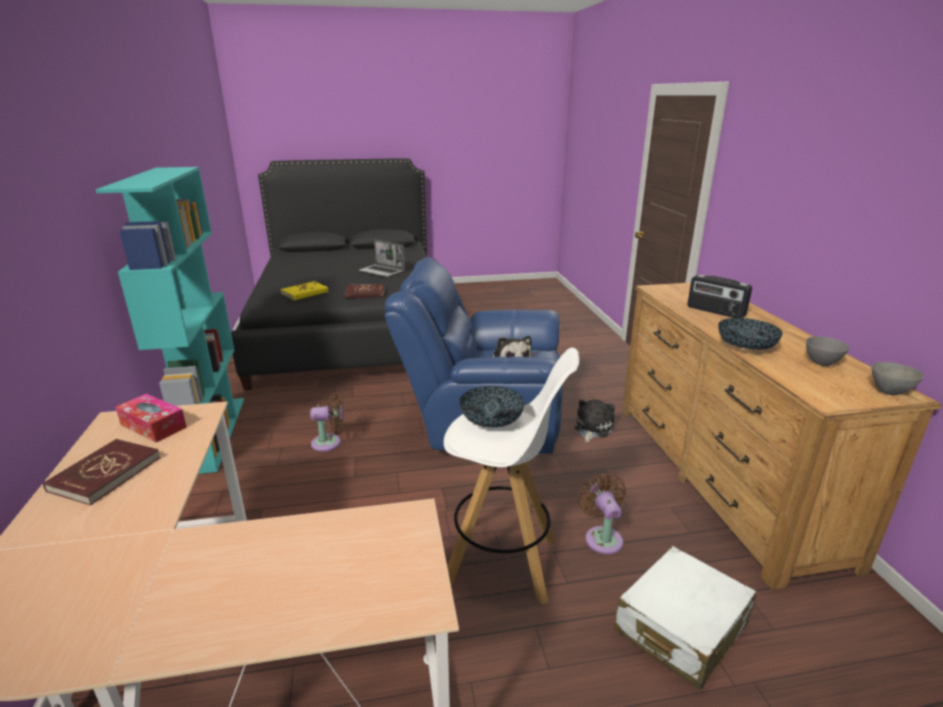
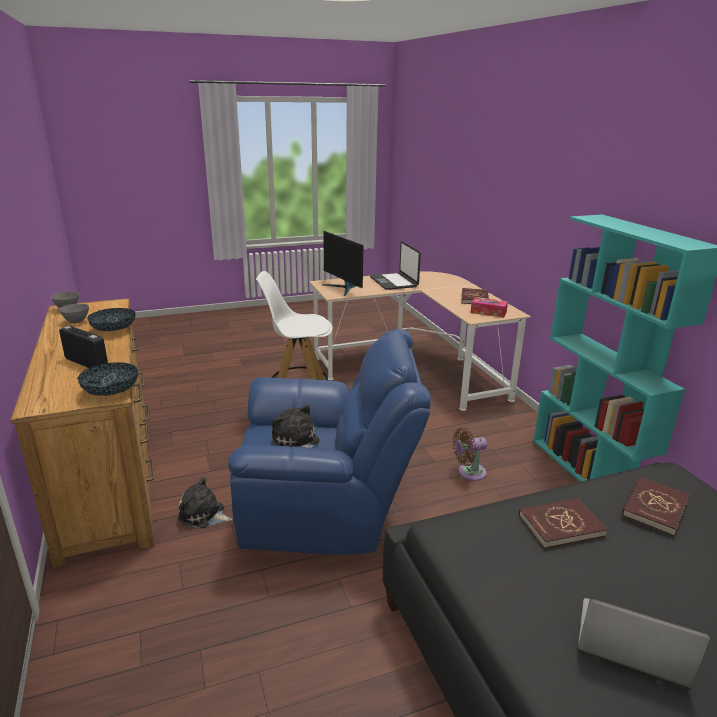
camera: 170 degrees right, 0 degrees up
yellow book [280,281,329,300] -> red book [622,477,689,536]
bowl [460,386,524,427] -> bowl moved to [77,362,138,396]
plush toy [575,399,615,442] -> plush toy turned 90 degrees clockwise [178,477,232,528]
brown fan [577,473,626,555] -> none
white suitcase [614,546,756,690] -> none
none -> monitor [322,231,363,296]
none -> laptop [370,241,421,290]

